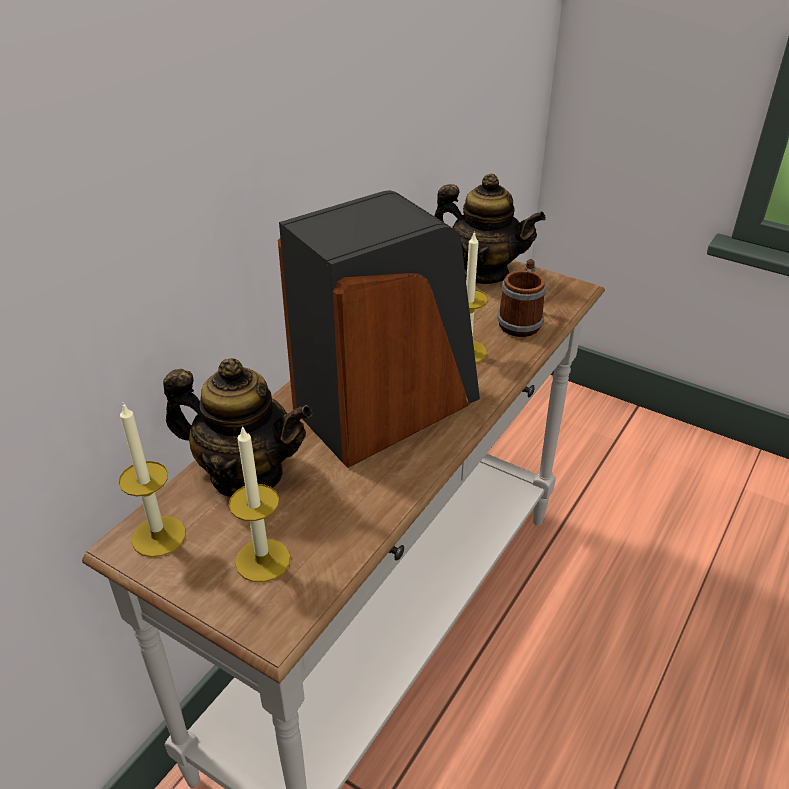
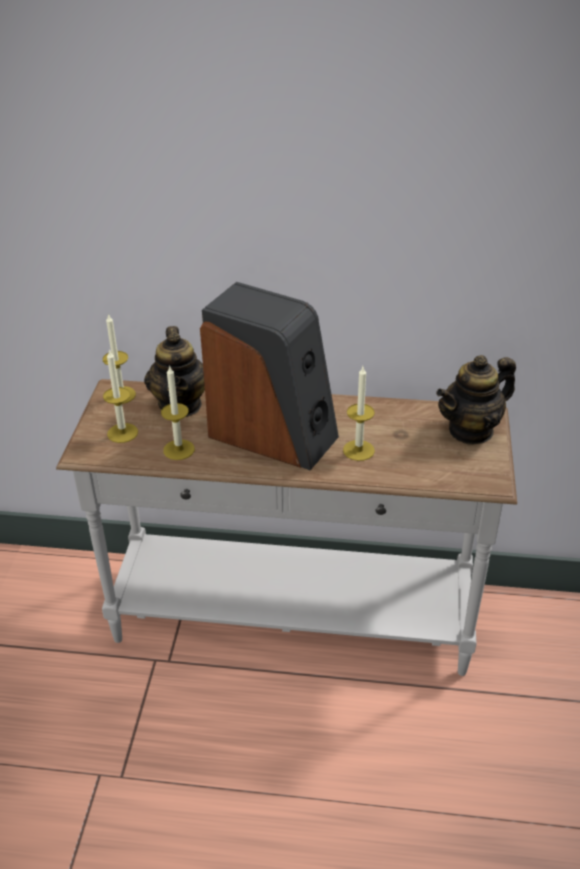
camera: 65 degrees right, 0 degrees up
teapot [435,174,546,284] -> teapot turned 60 degrees clockwise [436,355,516,445]
mug [498,259,546,337] -> none
none -> candle [161,365,195,460]

